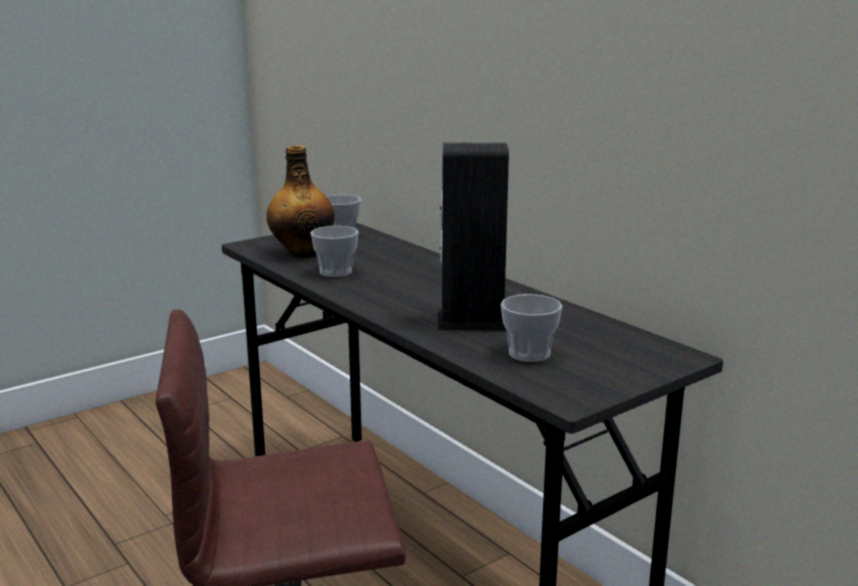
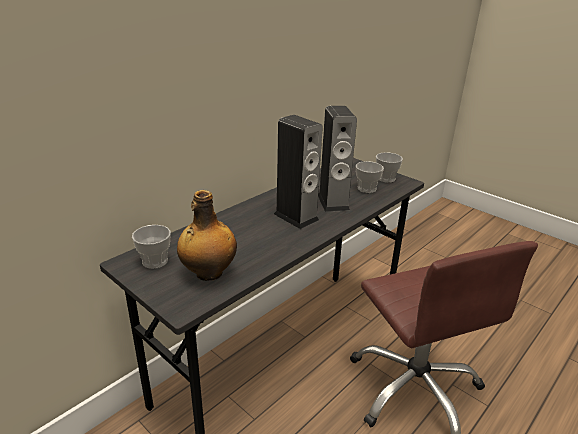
camera: 100 degrees left, 10 degrees up
cup [311,226,359,277] -> cup moved to [376,152,403,183]
none -> speaker [274,115,323,229]

